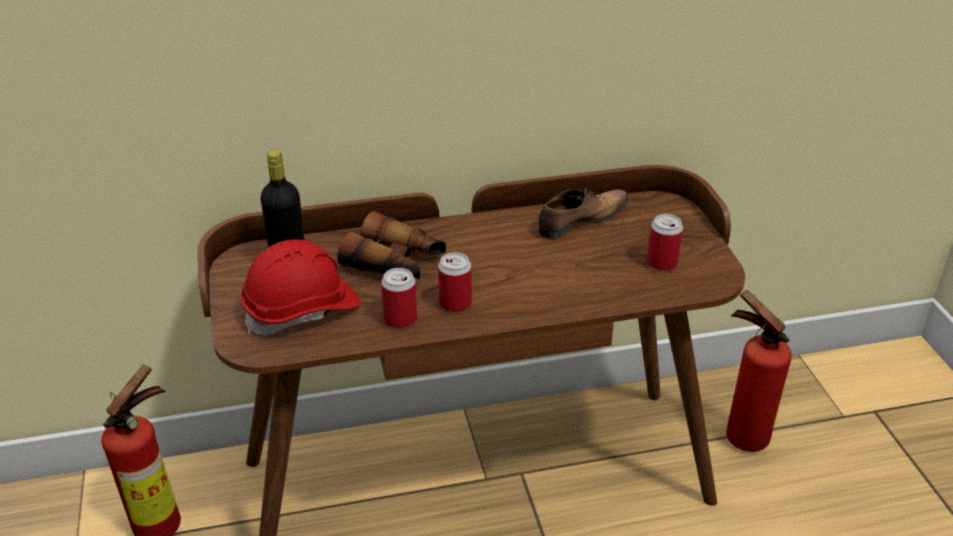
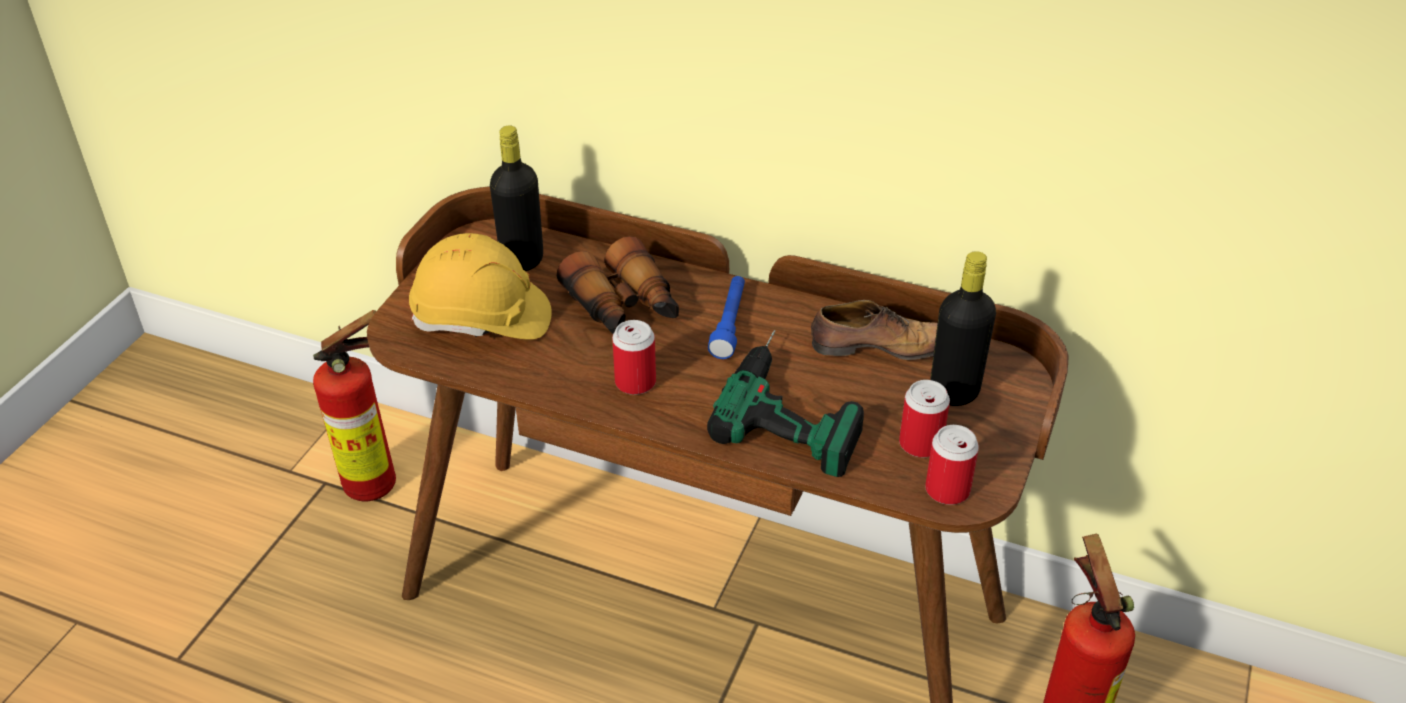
camera: 35 degrees right, 5 degrees up
red hard hat [241,239,360,335] -> yellow hard hat [409,233,552,340]
can [381,268,417,329] -> can moved to [925,425,979,505]
none -> power drill [707,330,864,477]
none -> blue flashlight [708,276,745,359]
none -> black bottle [930,251,996,406]

